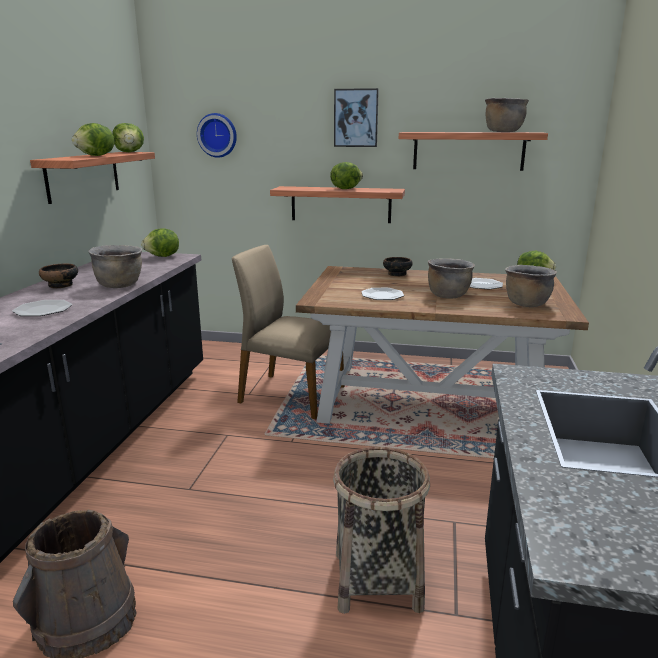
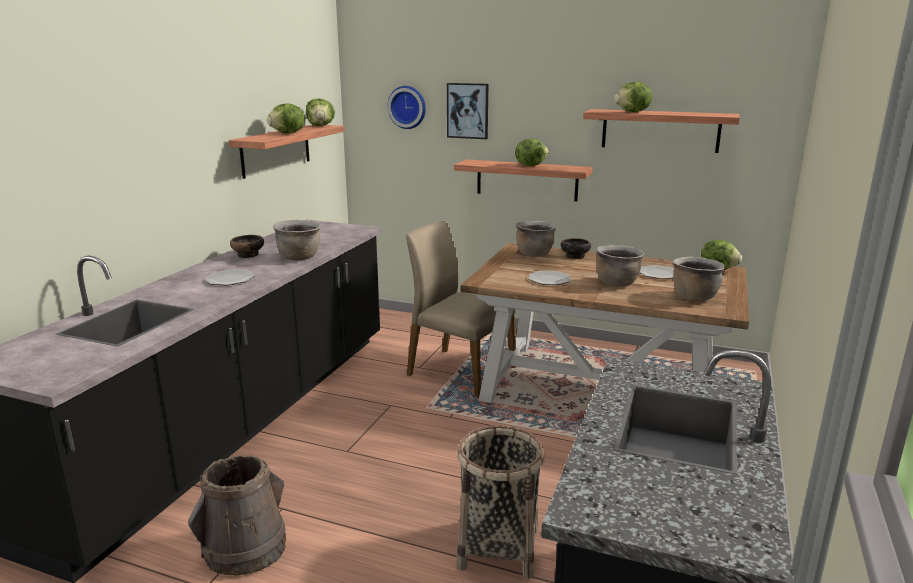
camera: 10 degrees right, 0 degrees up
lettuce [141,229,179,257] -> lettuce moved to [614,82,652,112]
picture [334,88,379,147] -> picture moved to [447,83,489,139]
brown cooking pot [485,98,529,132] -> brown cooking pot moved to [516,221,557,257]

